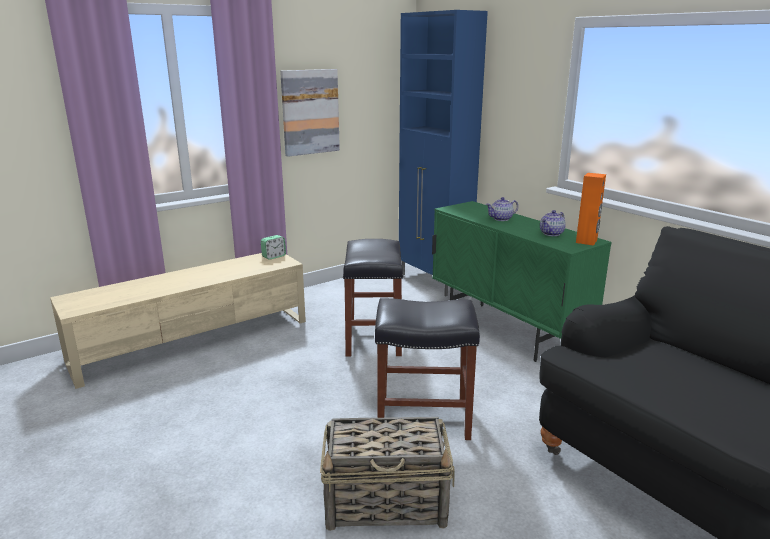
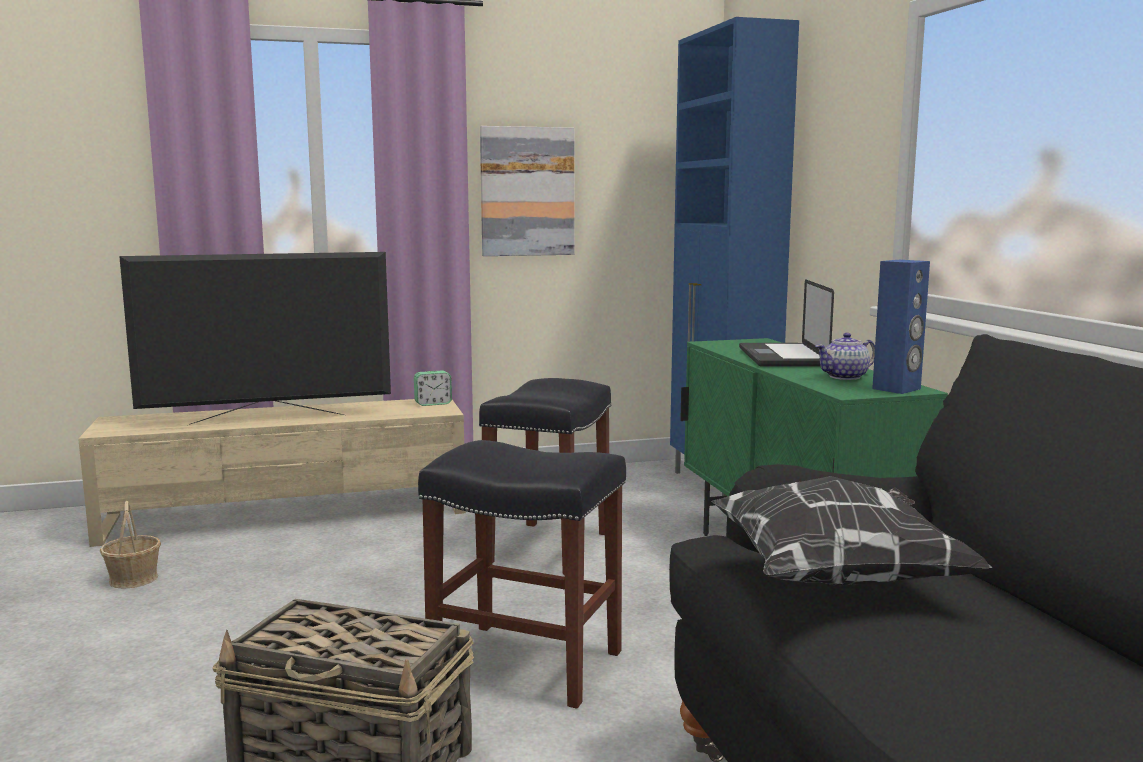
camera: 20 degrees right, 10 degrees down
teapot [486,197,518,221] -> laptop [739,279,834,367]
orange speaker [576,173,606,246] -> blue speaker [872,260,930,394]
none -> basket [100,501,161,589]
none -> television [119,252,391,425]
none -> pillow [711,476,992,585]

